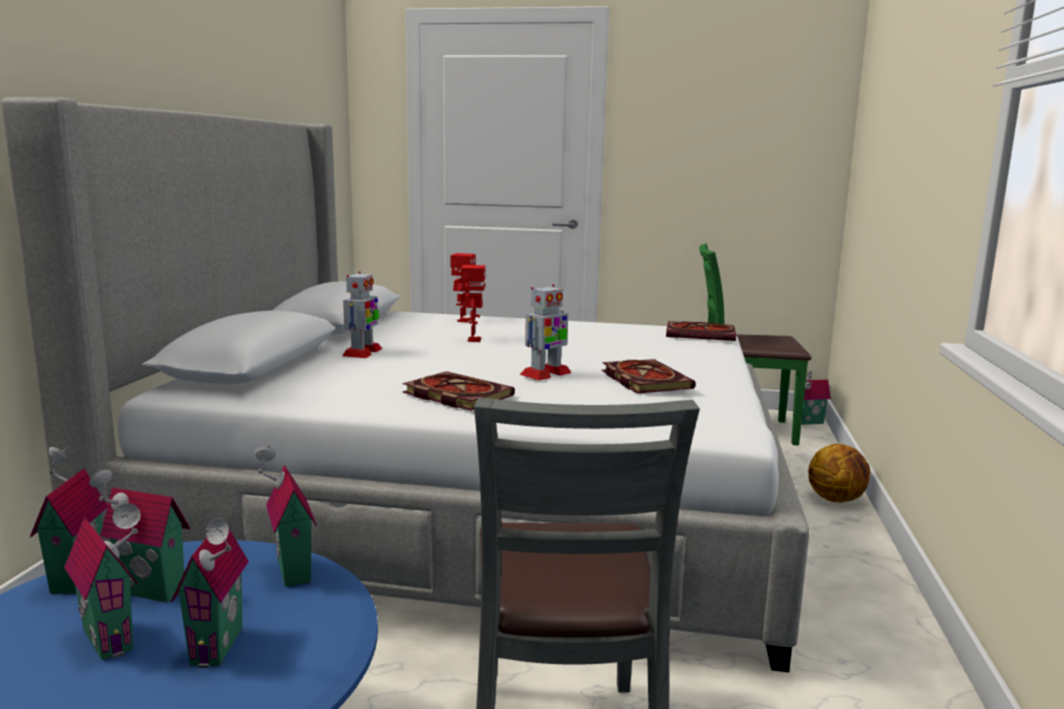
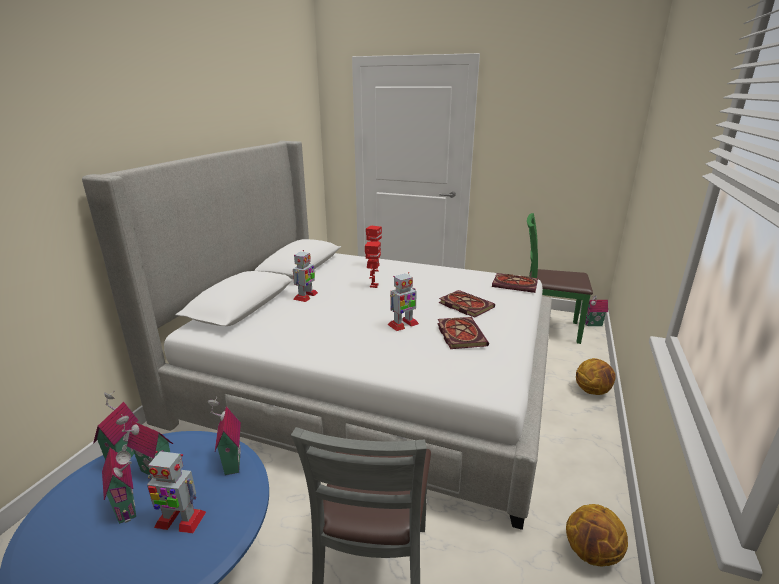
camera: 10 degrees right, 10 degrees up
toy house [171,518,249,668] -> toy robot [147,451,206,533]
book [402,371,515,411] -> book moved to [438,290,495,318]
none -> basketball [566,504,628,566]

